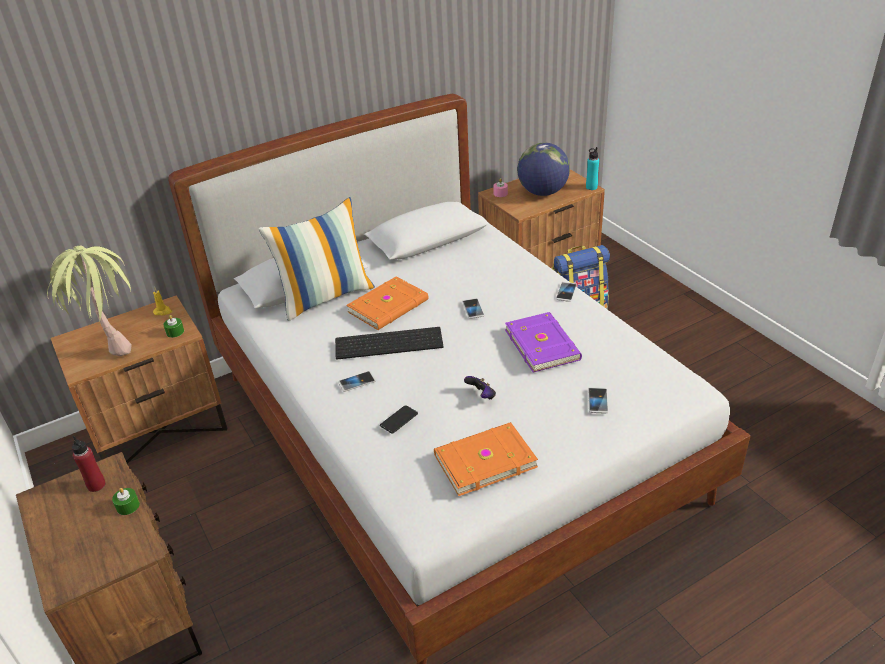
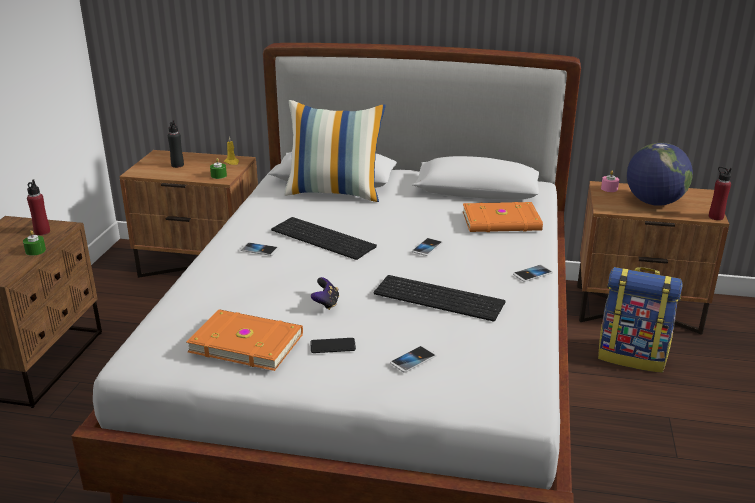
camera: 40 degrees right, 10 degrees down
potted plant [47,245,132,356] -> black bottle [168,120,184,168]
orange book [347,276,428,330] -> orange book moved to [463,202,543,232]
phone [380,405,418,433] -> phone moved to [310,338,356,353]
purple book [505,312,582,373] -> keyboard [374,275,505,321]
turquoise bottle [586,147,599,190] -> red bottle [709,167,732,220]

